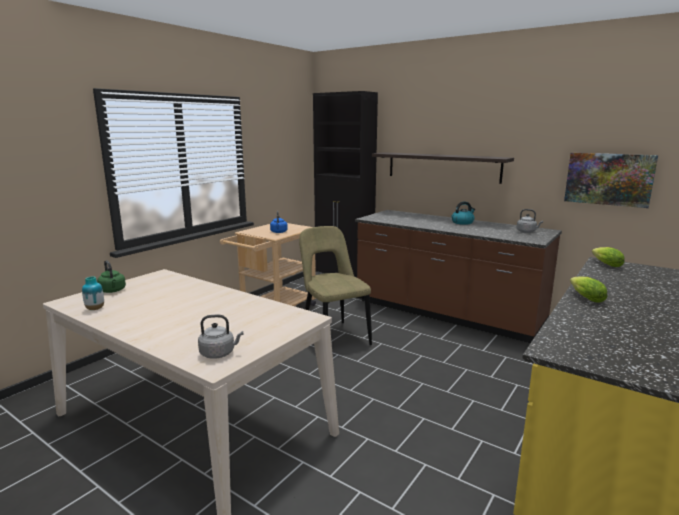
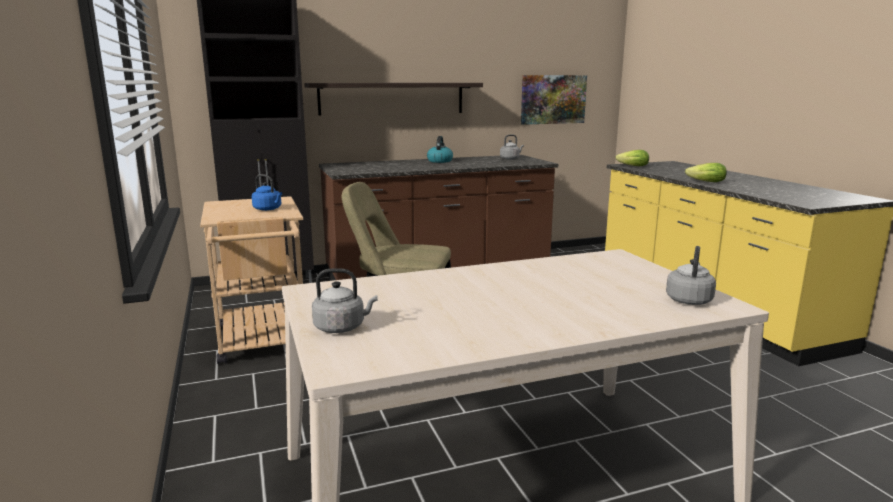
camera: 55 degrees left, 0 degrees up
vase [82,276,104,310] -> none
green kettle [97,260,126,293] -> grey kettle [312,268,378,333]

